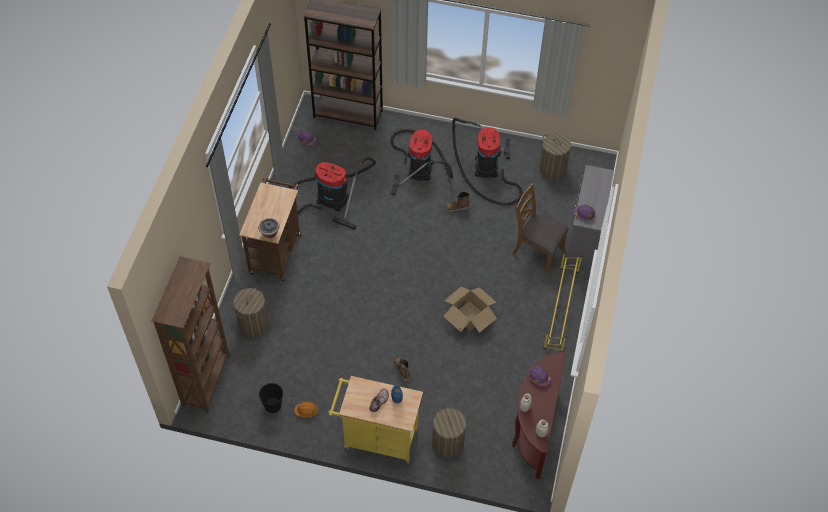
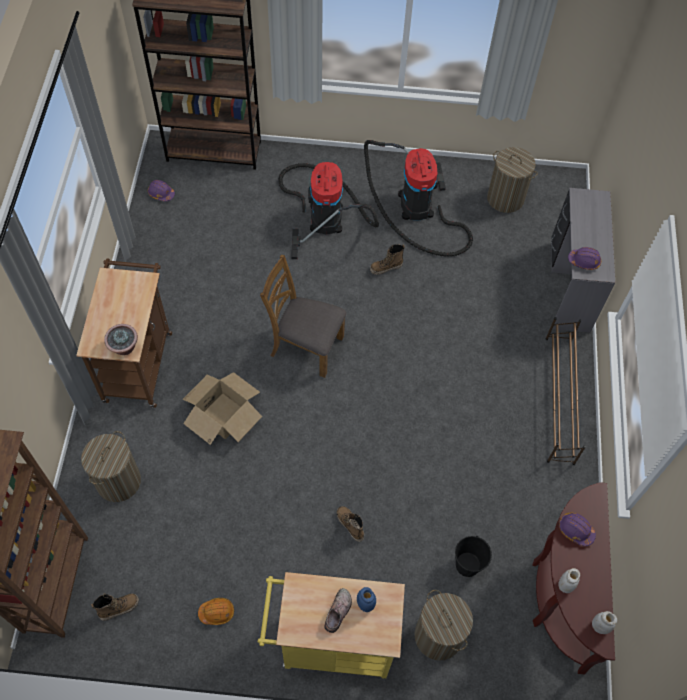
camera: 10 degrees left, 5 degrees up
black bucket [259,383,283,413] -> black bucket moved to [455,536,492,577]
vacuum cleaner [287,157,376,230] -> none
cardboard box [443,287,497,333] -> cardboard box moved to [183,372,262,445]
brown chair [512,183,569,272] -> brown chair moved to [260,255,346,378]
yellow shoe rack [544,252,582,352] -> brown shoe rack [545,317,586,465]
none -> boot [91,593,139,621]

